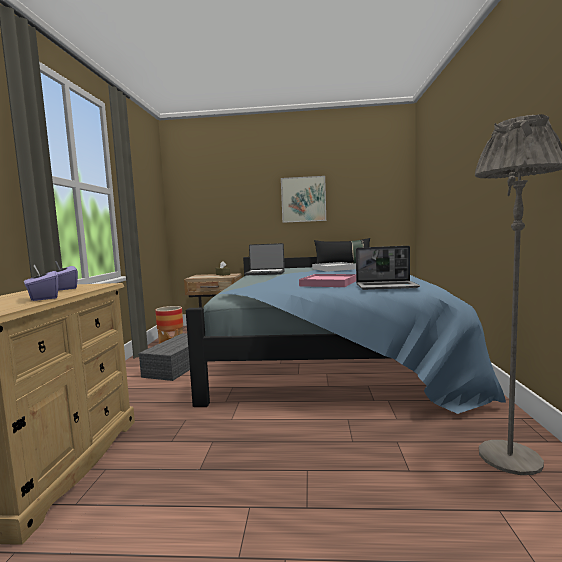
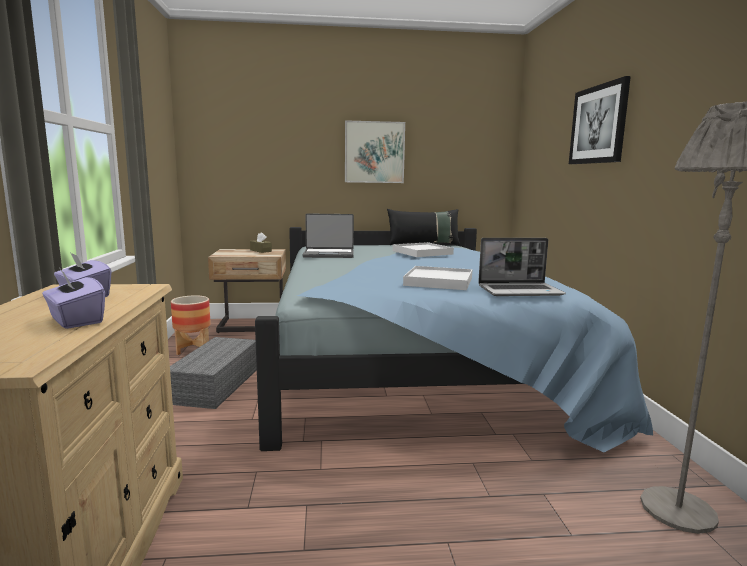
camera: 10 degrees left, 5 degrees up
pink tray [299,274,356,287] -> white tray [403,266,472,290]
none -> picture [569,76,631,164]

